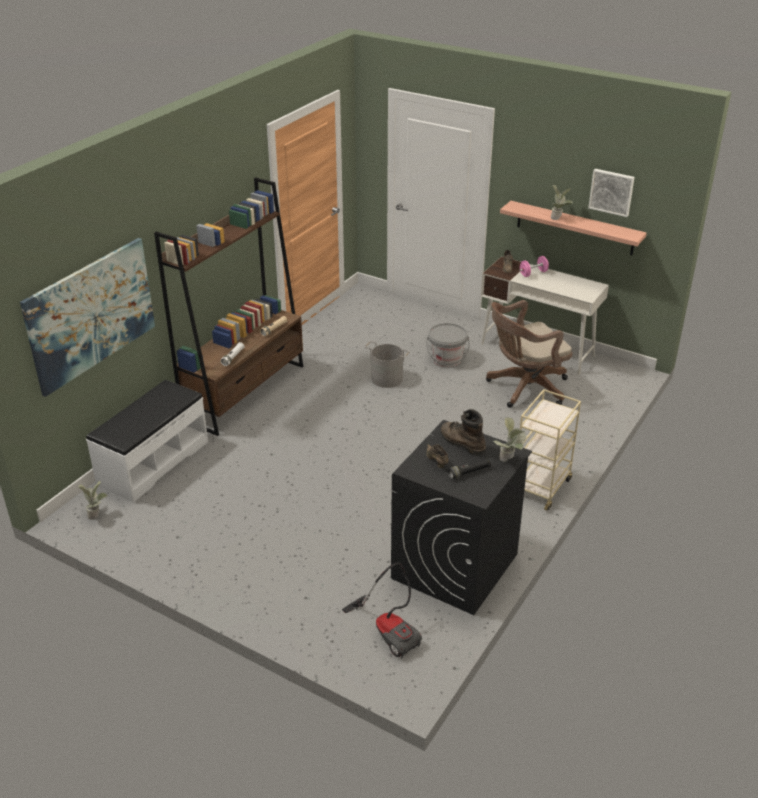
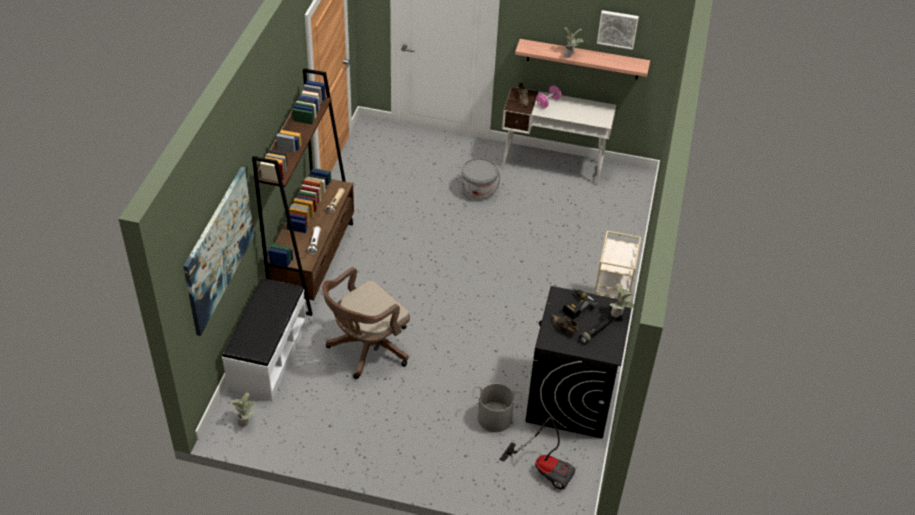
camera: 20 degrees left, 10 degrees up
grey bucket [365,341,410,388] -> grey bucket moved to [472,384,522,432]
brown boot [440,409,486,456] -> power drill [563,289,598,319]
brown office chair [486,300,572,408] -> brown office chair moved to [322,267,410,379]

